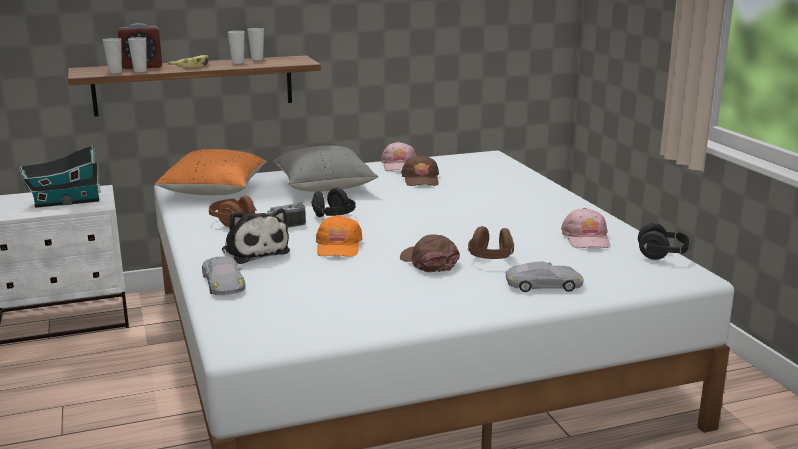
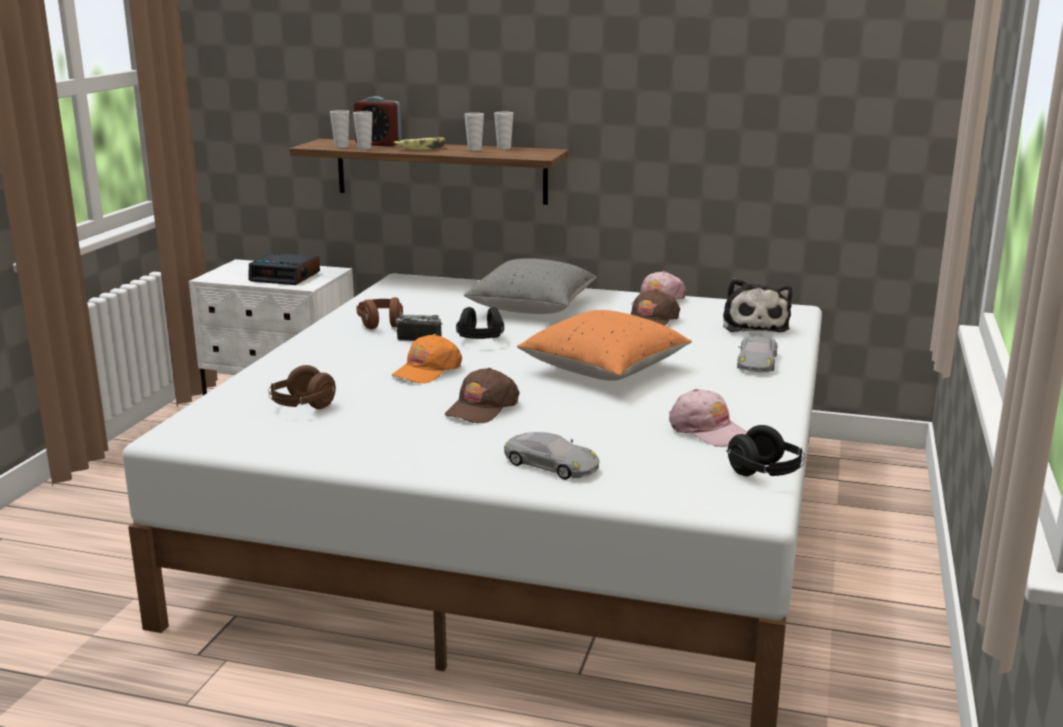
camera: 35 degrees right, 0 degrees up
toy house [19,145,101,208] -> alarm clock [248,253,320,285]
orange pillow [155,149,267,195] -> orange pillow moved to [517,310,692,381]
grey toy car [202,257,246,295] -> grey toy car moved to [737,336,778,372]
plush toy [222,208,290,264] -> plush toy moved to [723,278,792,332]
brown cap [400,234,460,272] -> brown cap turned 150 degrees counterclockwise [445,368,519,423]
brown headphones [468,226,514,259] -> brown headphones moved to [268,365,336,409]
pink cap [561,208,610,248] -> pink cap turned 75 degrees counterclockwise [669,389,747,447]

